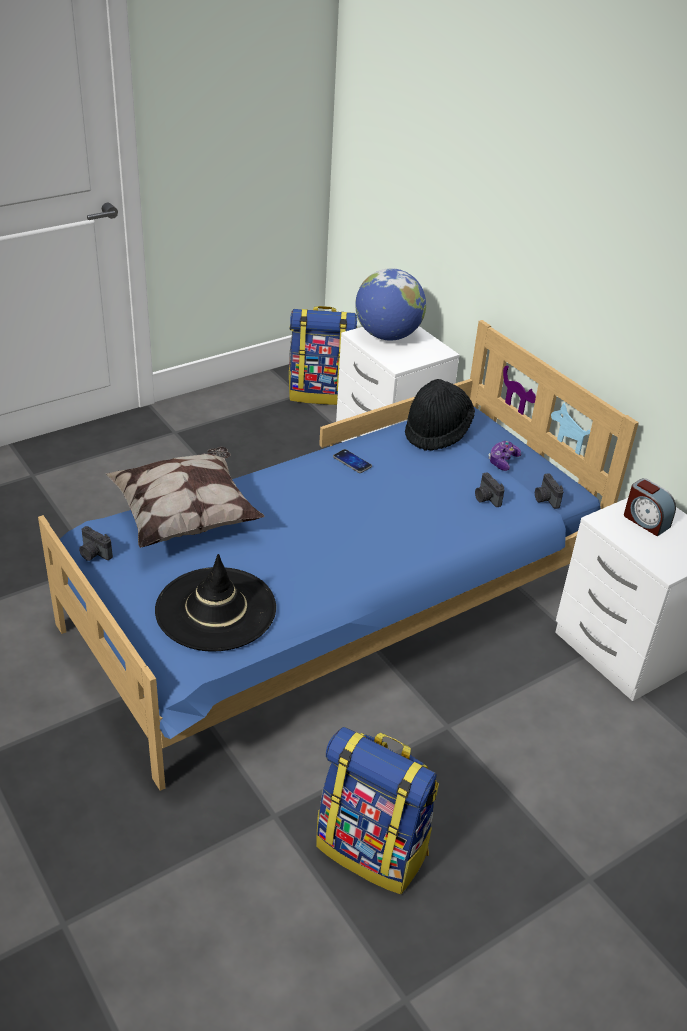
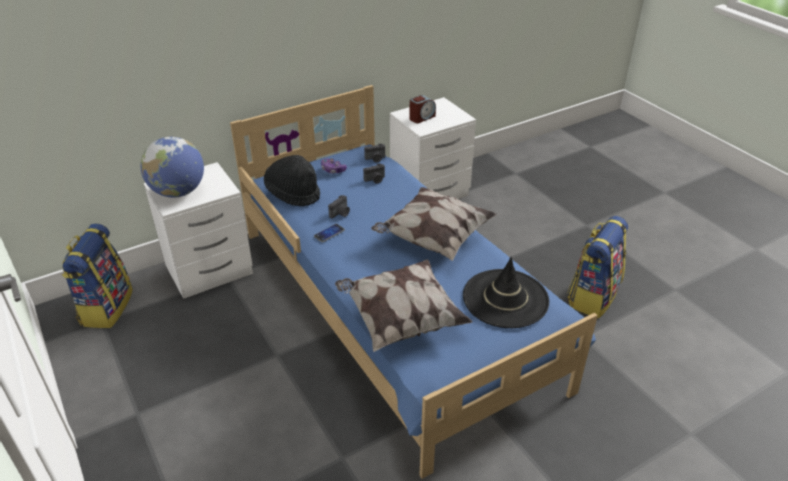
camera: 85 degrees left, 0 degrees up
camera [79,526,113,561] -> camera moved to [328,195,350,218]
none -> pillow [371,187,496,261]

